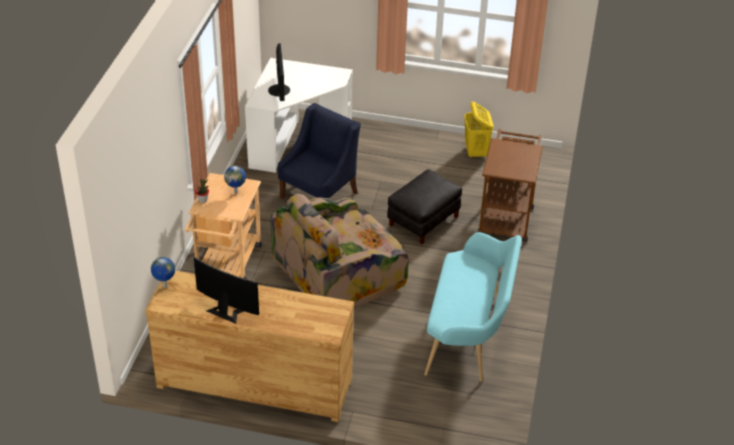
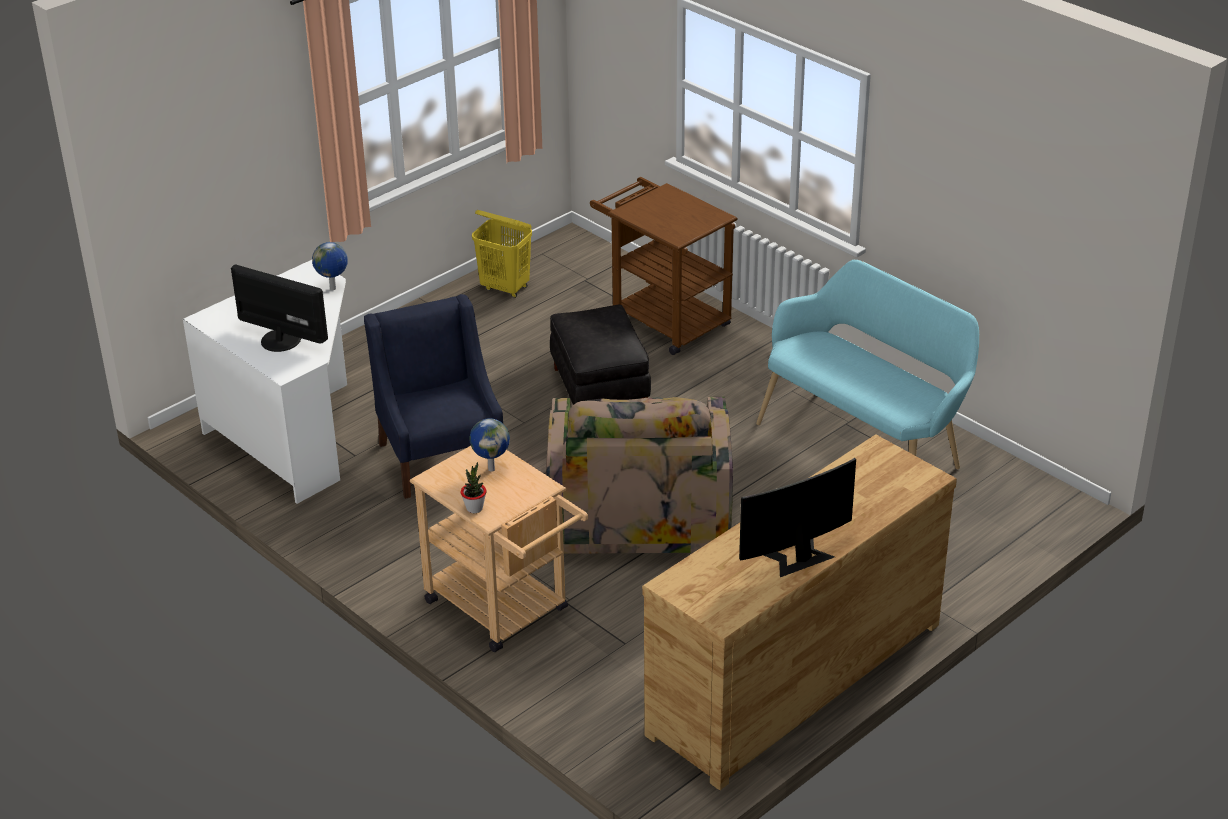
camera: 55 degrees left, 5 degrees down
globe [151,257,175,288] -> globe moved to [312,242,348,290]

